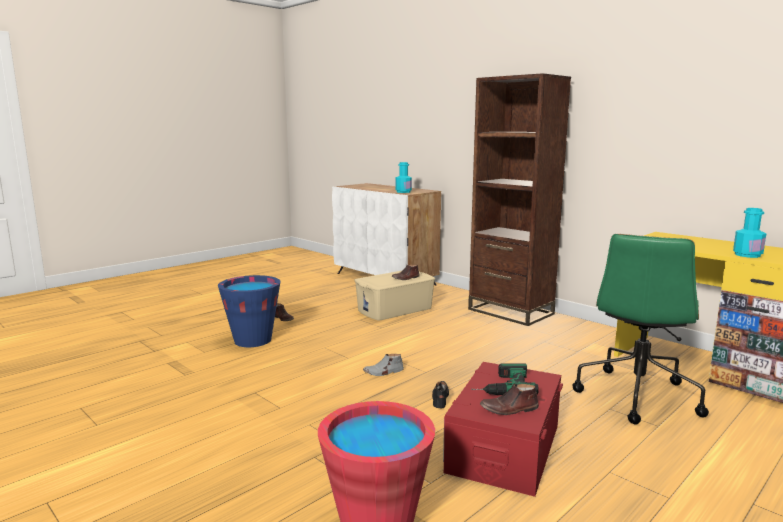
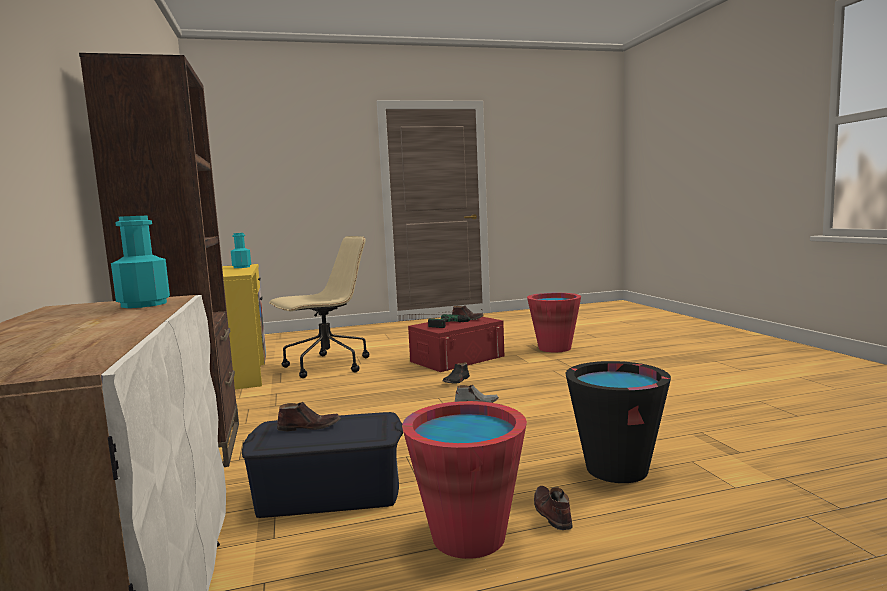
camera: 150 degrees left, 5 degrees down
blue bucket [218,275,281,347] -> black bucket [566,361,671,483]
beige storage box [354,271,435,321] -> blue storage box [242,412,403,518]
green office chair [573,234,709,425] -> beige office chair [269,236,369,378]
none -> red bucket [402,401,527,559]

